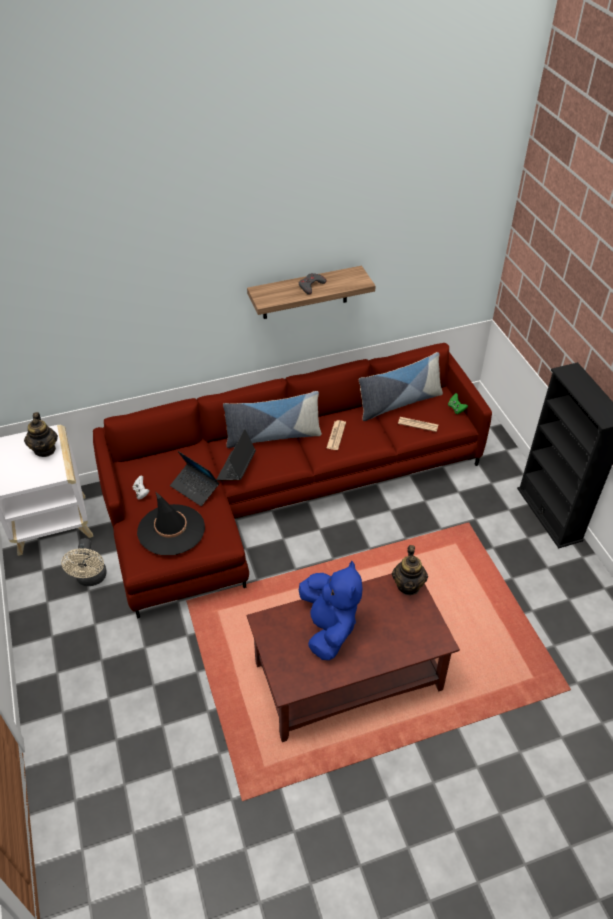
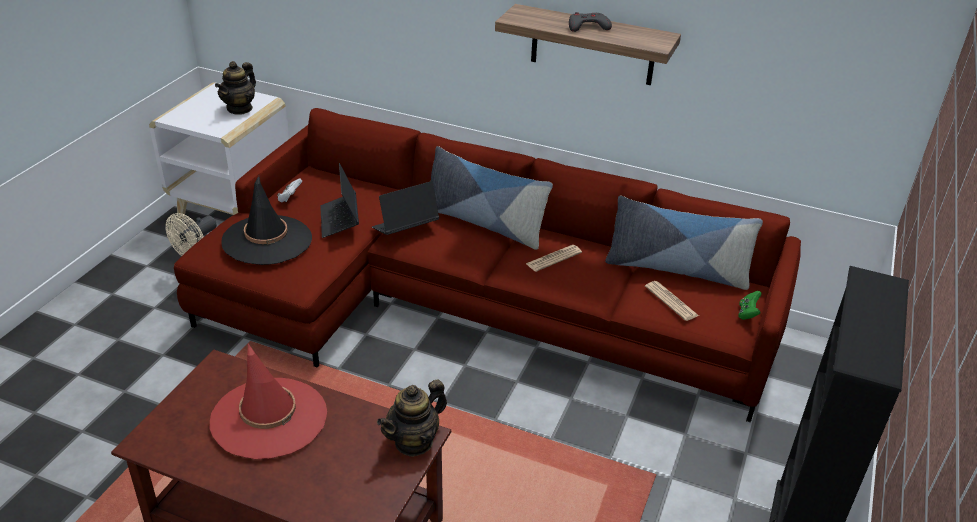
camera: 40 degrees right, 10 degrees down
blue plush toy [299,561,362,660] -> red hat [210,343,327,459]

